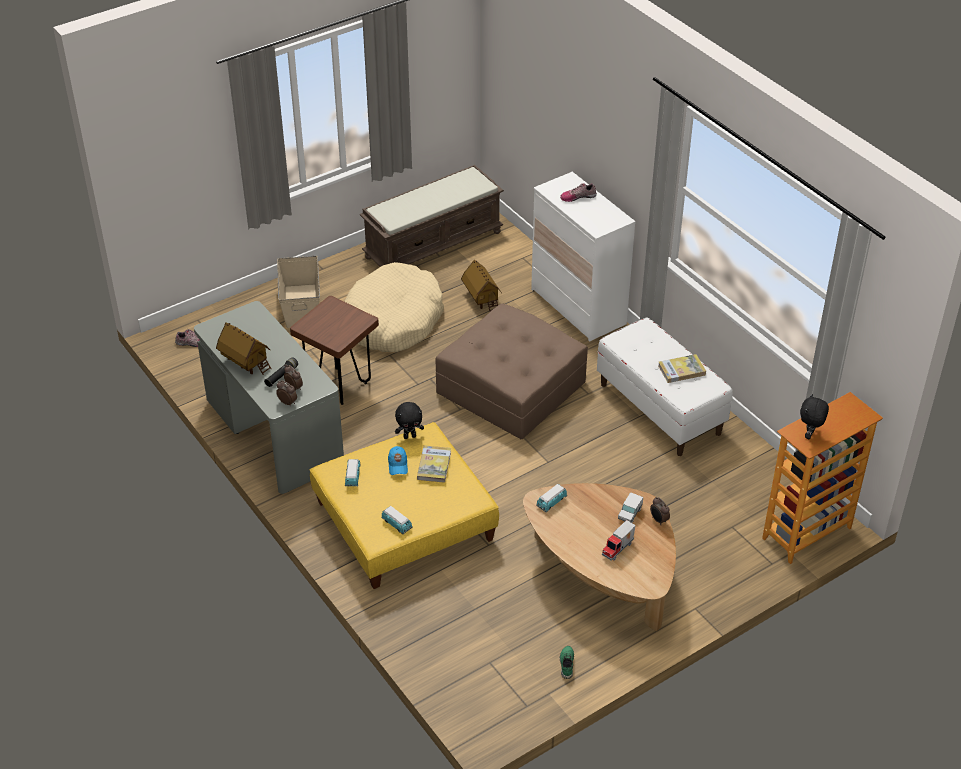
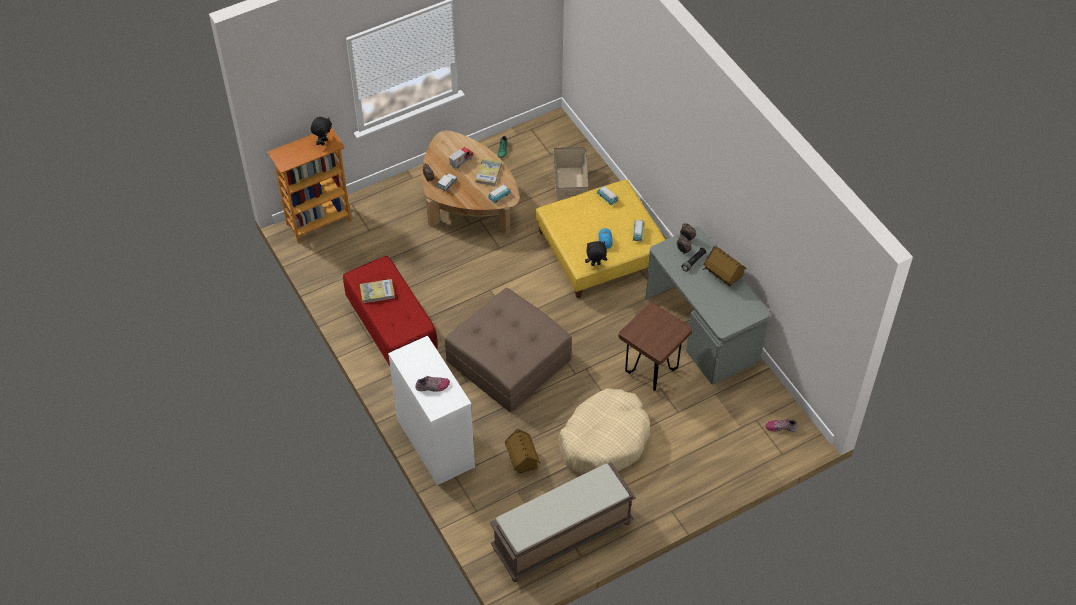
camera: 175 degrees left, 10 degrees up
beige storage box [277,256,320,328] -> beige storage box moved to [553,147,589,201]
book [417,445,451,483] -> book moved to [476,158,502,186]
white bench [597,317,733,456] -> red bench [343,256,438,366]

